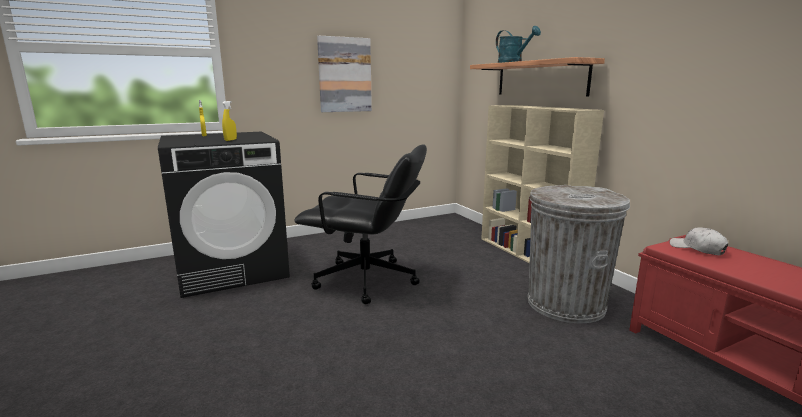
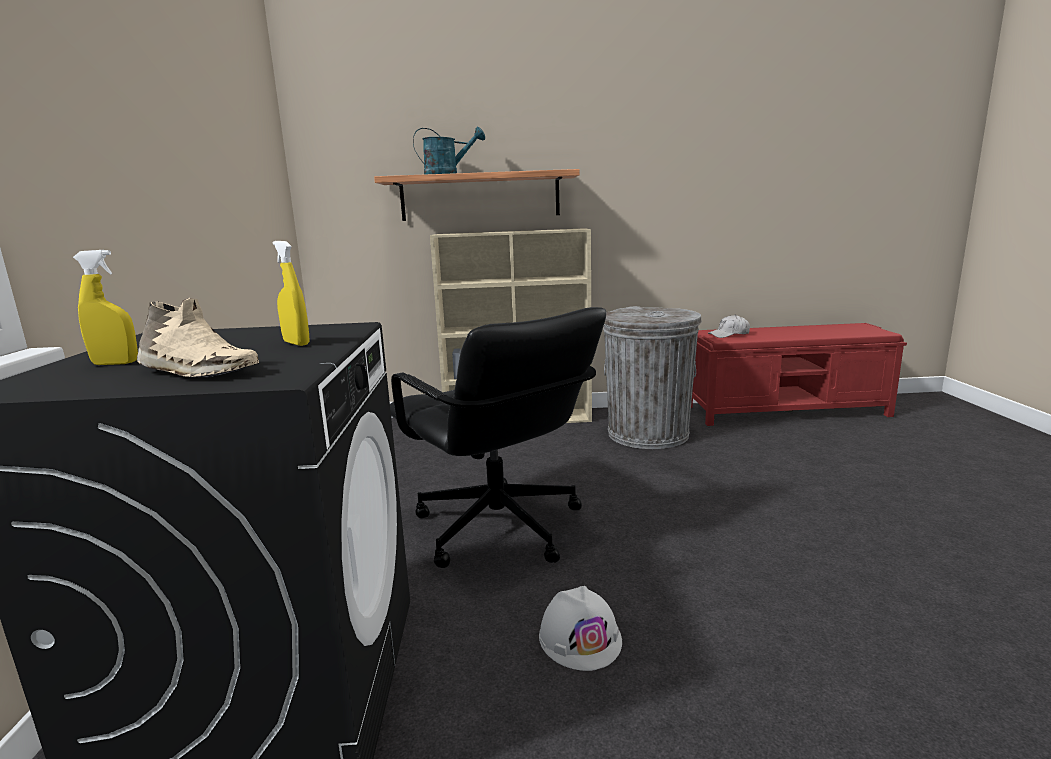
camera: 65 degrees left, 0 degrees up
black office chair [294,145,427,304] -> black office chair turned 105 degrees clockwise [390,307,606,568]
picture [317,36,372,112] -> none
none -> beige shoe [137,298,259,377]
none -> white hard hat [539,586,622,671]

